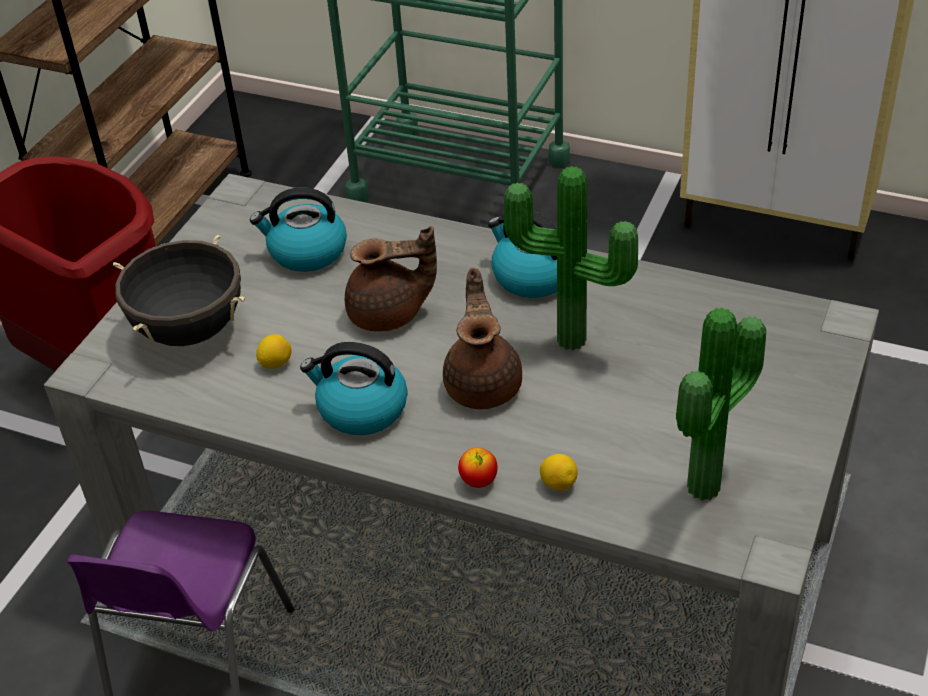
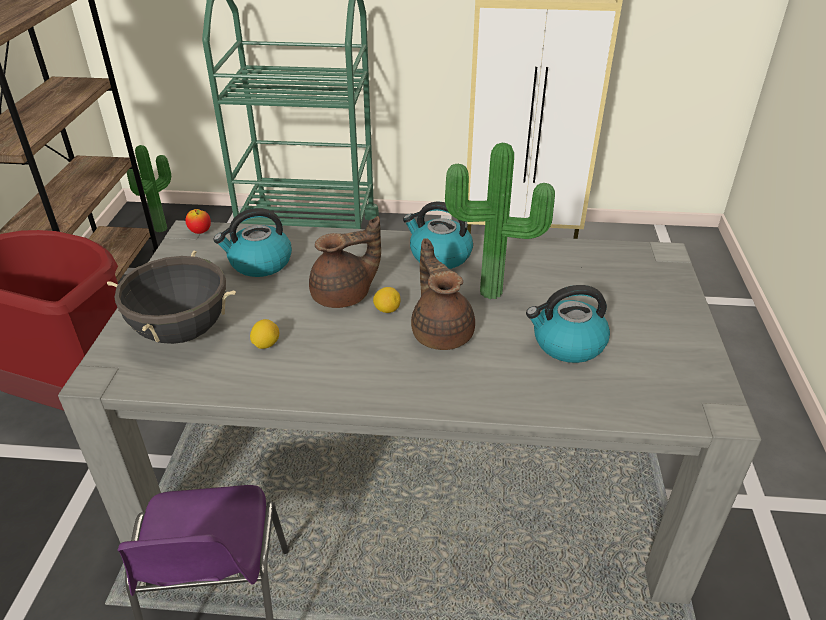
camera: 20 degrees left, 5 degrees down
kettle [300,342,408,435] -> kettle moved to [526,285,610,363]
apple [458,447,498,488] -> apple moved to [185,209,211,234]
lemon [540,454,578,491] -> lemon moved to [373,287,401,313]
potted plant [676,308,766,501] -> potted plant moved to [127,145,171,232]

